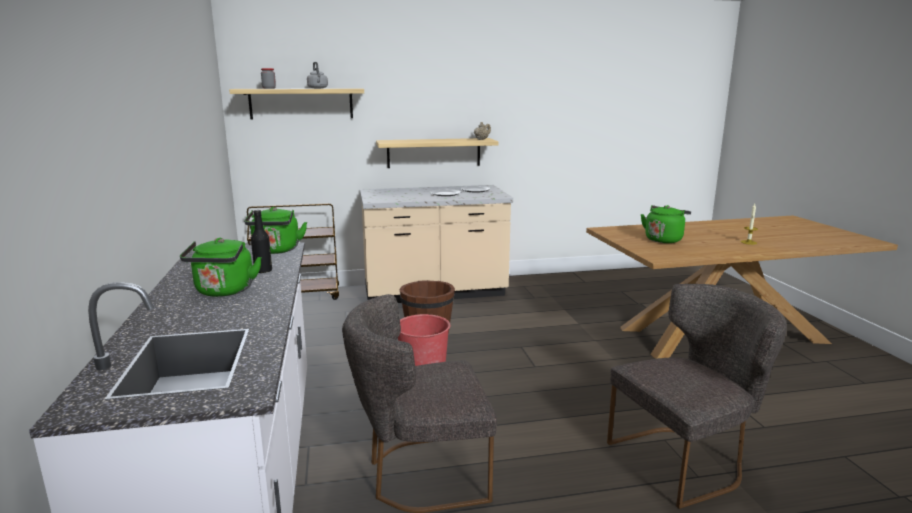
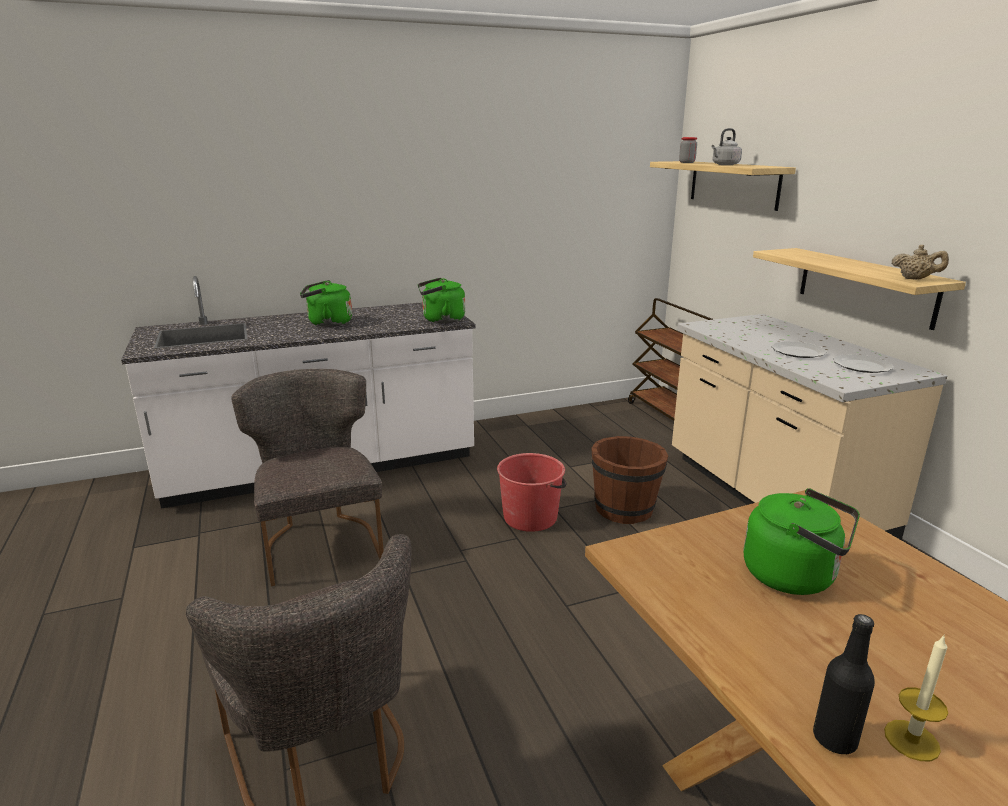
camera: 80 degrees right, 5 degrees up
black bottle [251,210,272,274] -> black bottle moved to [813,614,875,755]

